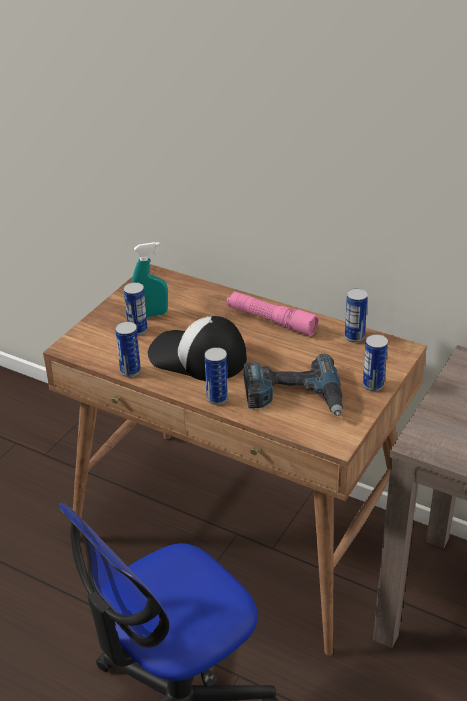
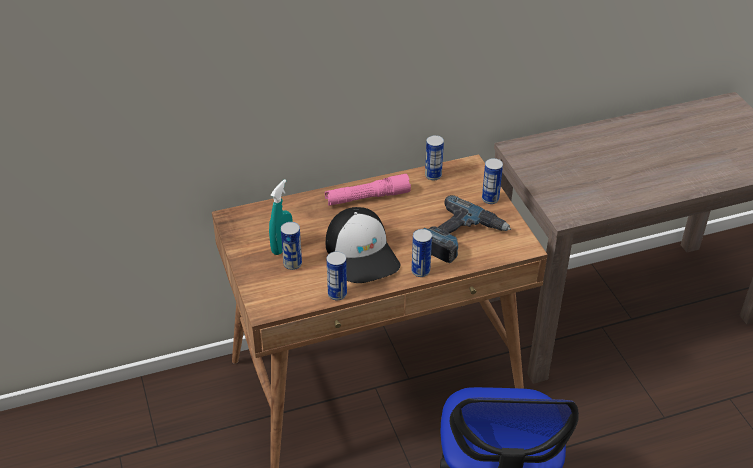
camera: 50 degrees left, 5 degrees up
cap [148,316,247,381] -> cap turned 90 degrees counterclockwise [326,207,401,283]

